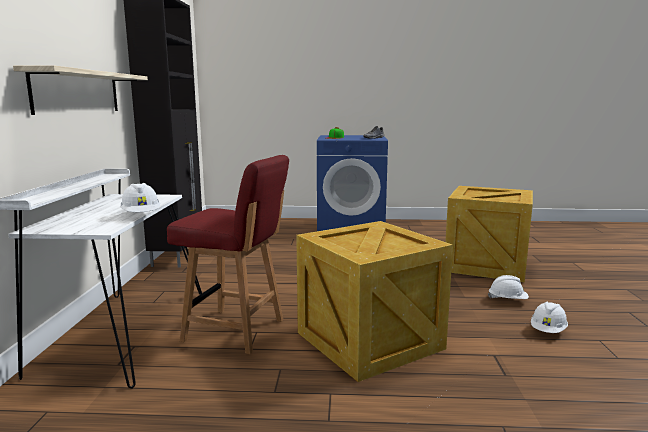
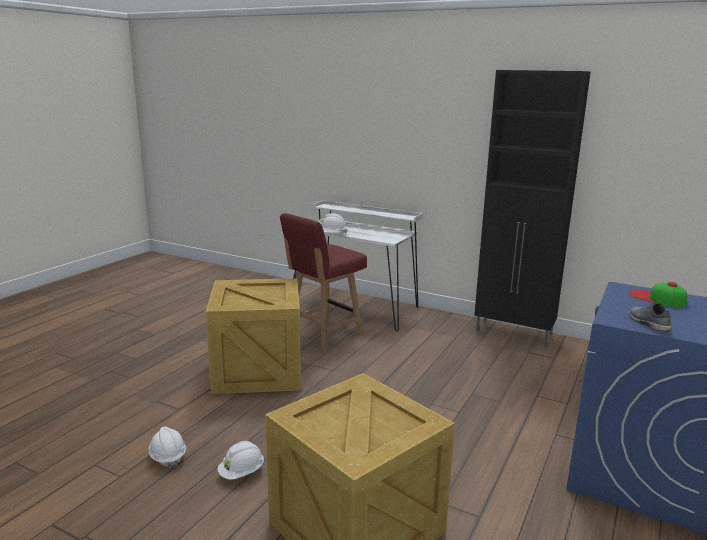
camera: 115 degrees right, 5 degrees up
shelf [13,65,148,115] -> none

